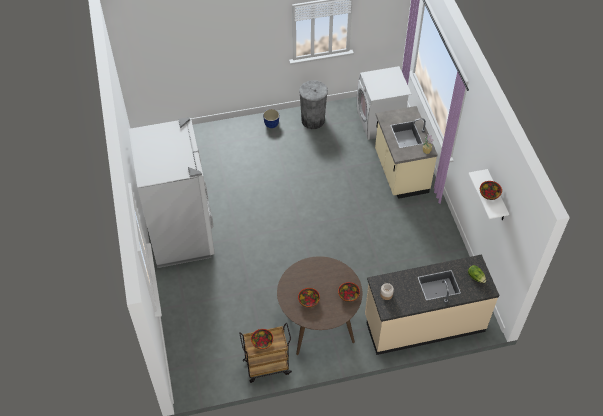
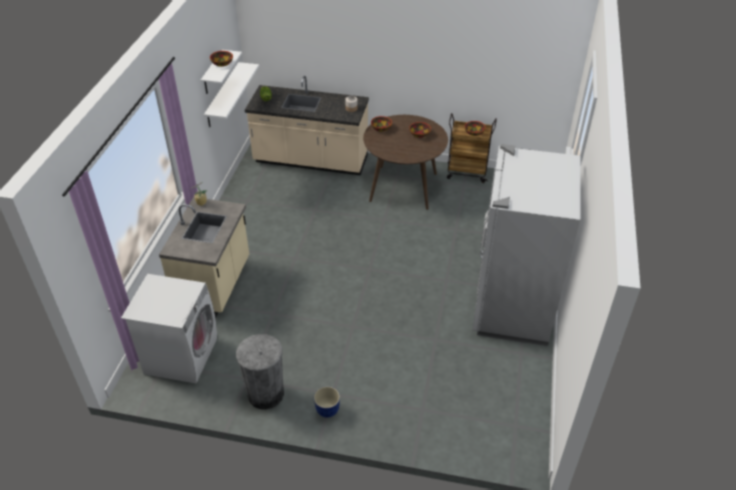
camera: 155 degrees left, 10 degrees down
none -> white shelf [204,62,259,127]

